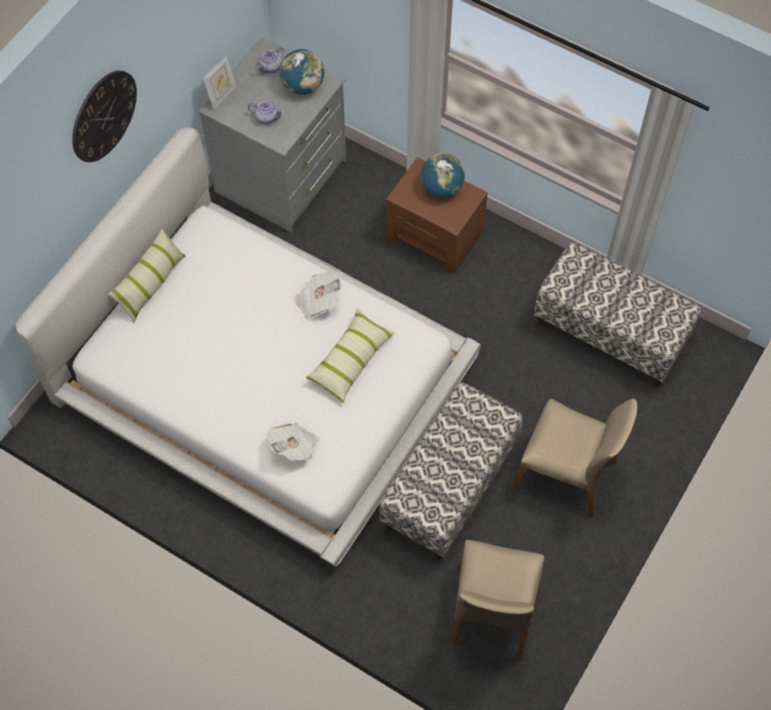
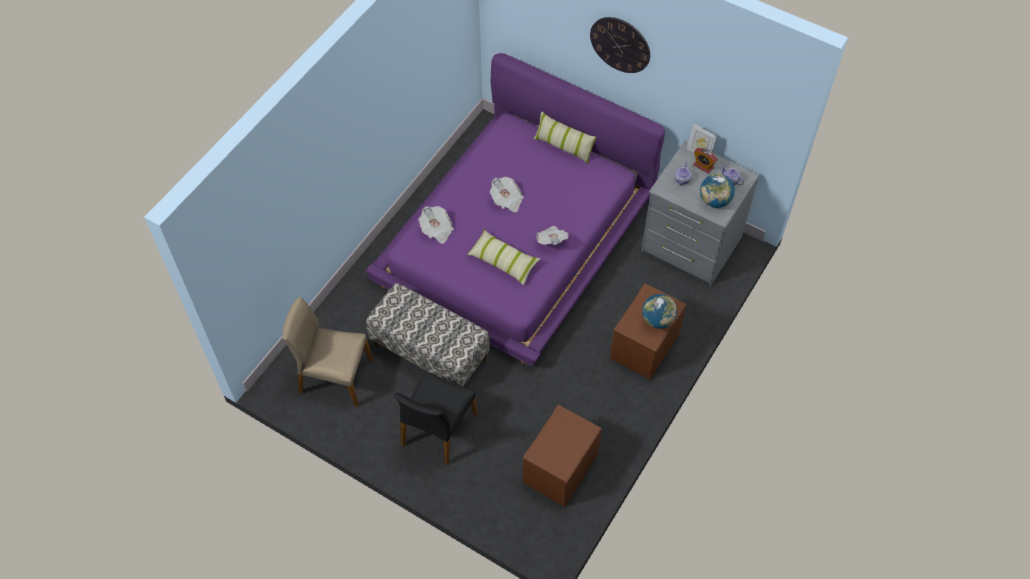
camera: 90 degrees right, 5 degrees down
white bed [16,128,481,567] -> purple bed [366,53,665,366]
beige chair [513,398,637,517] -> black chair [394,371,478,465]
bench [534,242,702,387] -> brown nightstand [523,405,602,507]
none -> newspaper [490,177,524,213]
none -> alarm clock [693,148,717,174]

